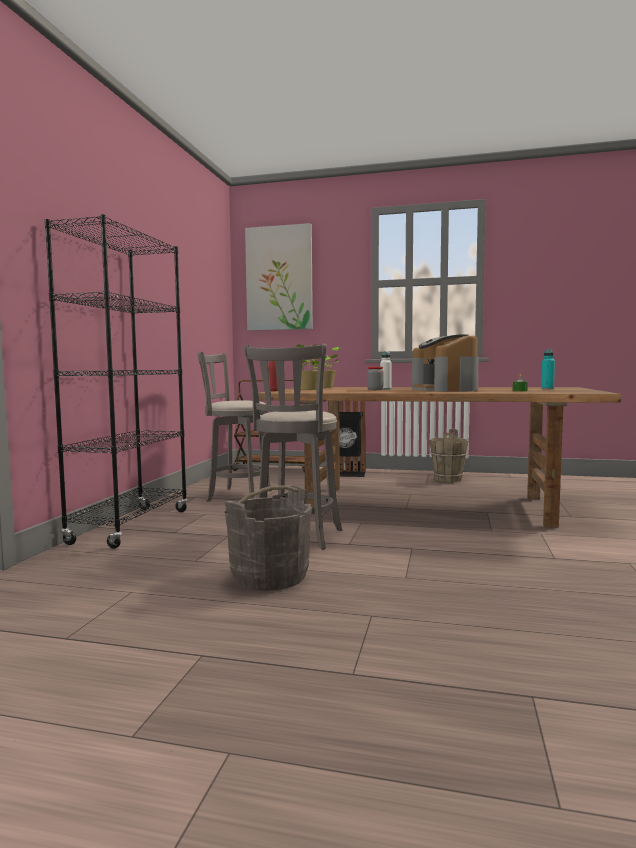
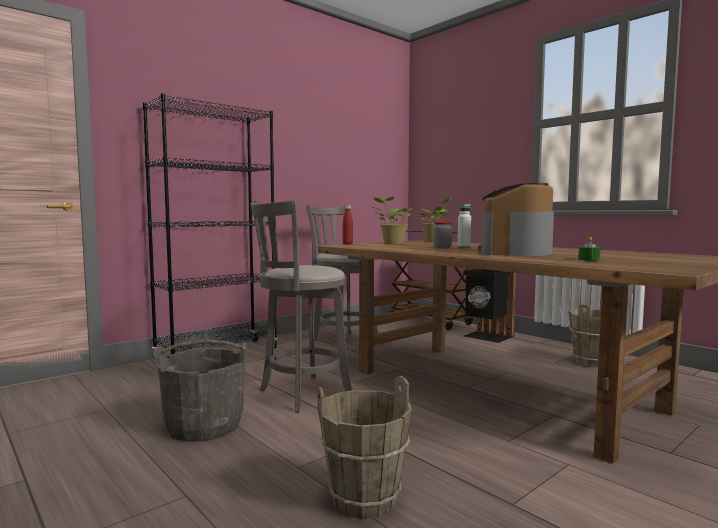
camera: 35 degrees right, 0 degrees up
picture [245,223,313,331] -> none
turquoise bottle [541,349,555,389] -> none
none -> brown bucket [317,376,412,519]

